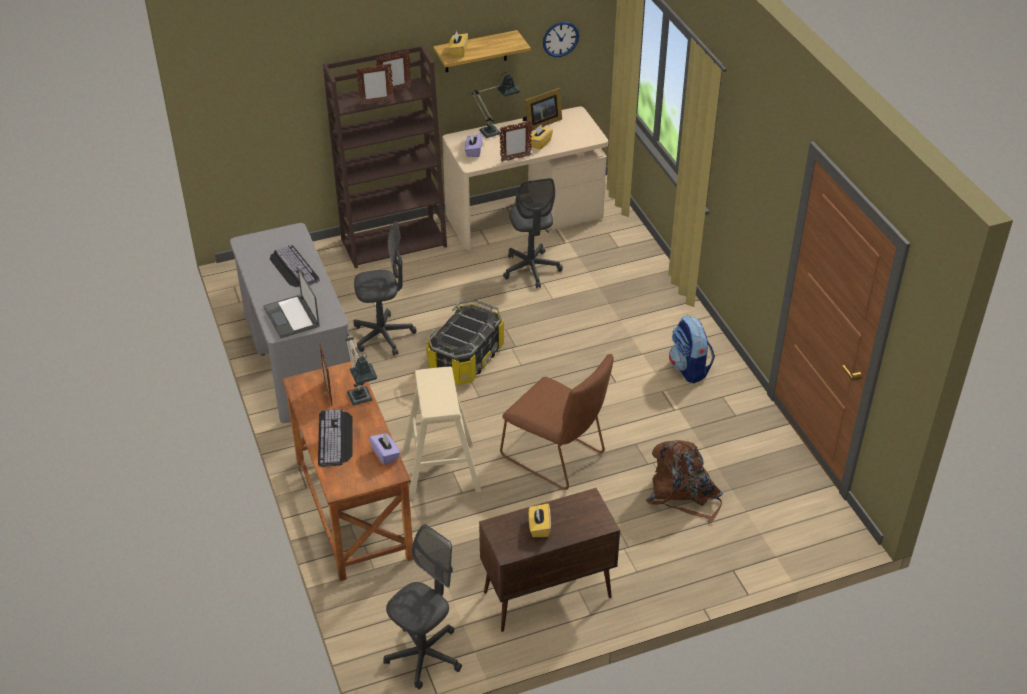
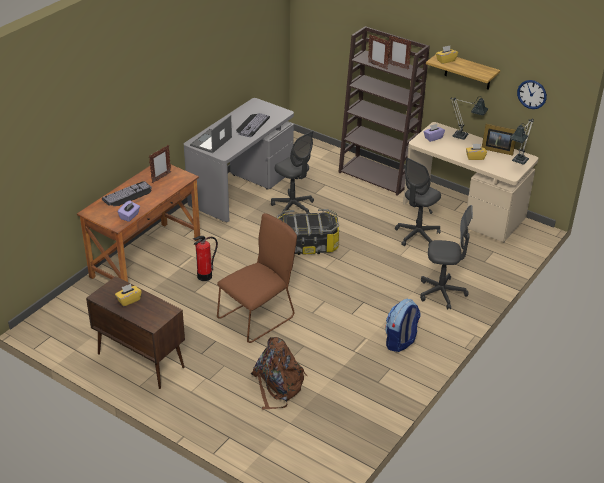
camera: 55 degrees right, 5 degrees down
table lamp [346,335,377,405] -> table lamp moved to [510,119,534,165]
grey office chair [383,524,462,689] -> grey office chair moved to [420,205,473,309]
beige stool [403,367,481,500] -> fire extinguisher [193,236,218,281]
picture frame [500,120,532,162] -> none
brown chair [500,354,614,490] -> brown chair turned 135 degrees counterclockwise [217,213,297,343]

